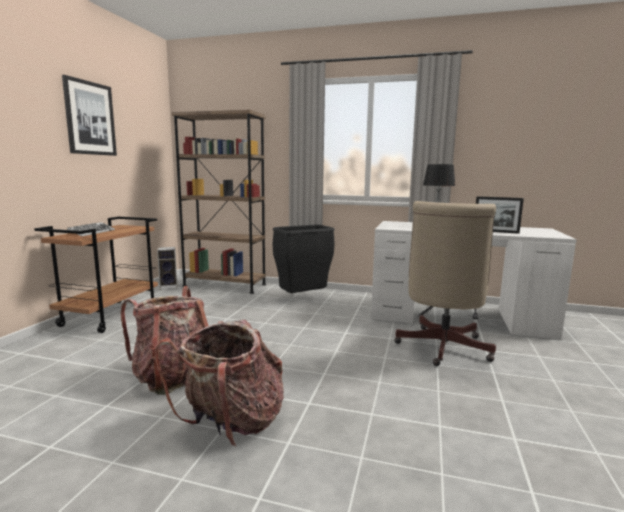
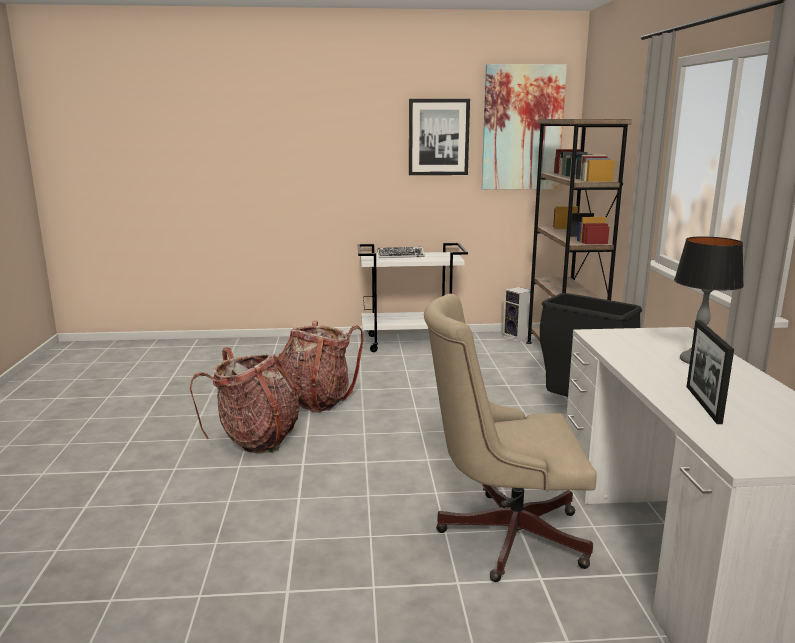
camera: 70 degrees right, 5 degrees up
brown cart [34,217,158,333] -> white cart [357,243,468,352]
none -> picture [482,64,567,190]

